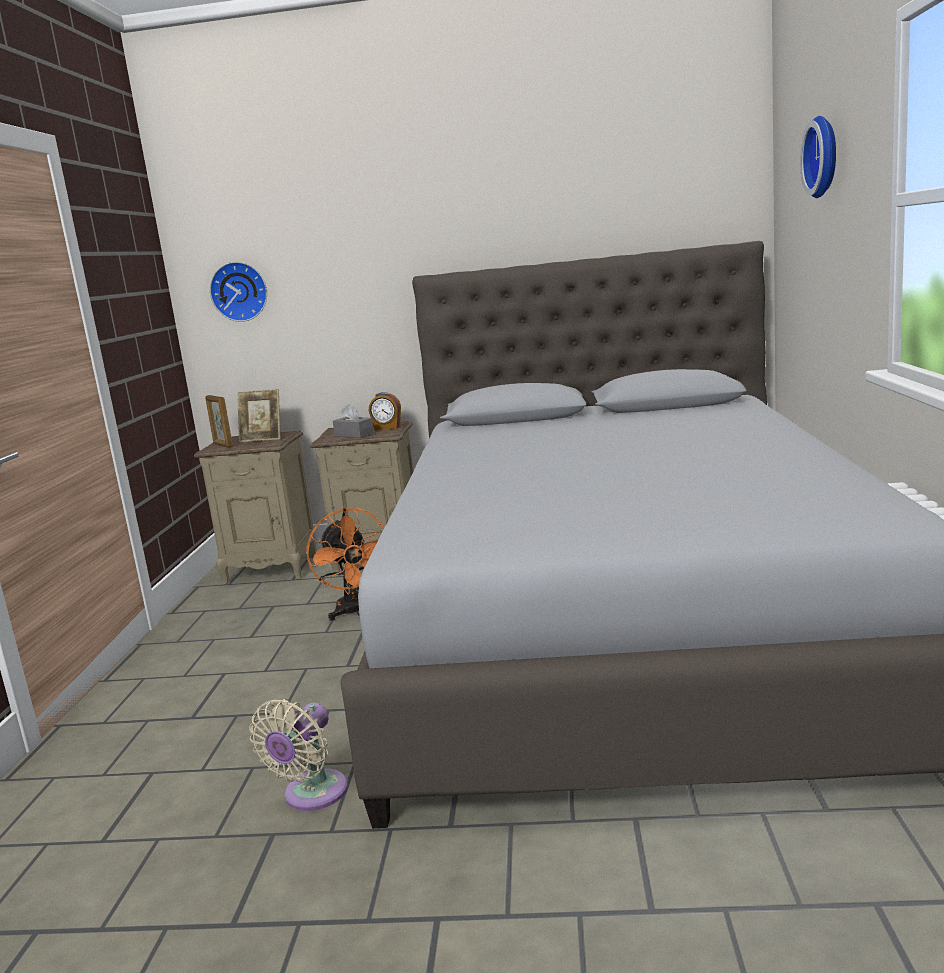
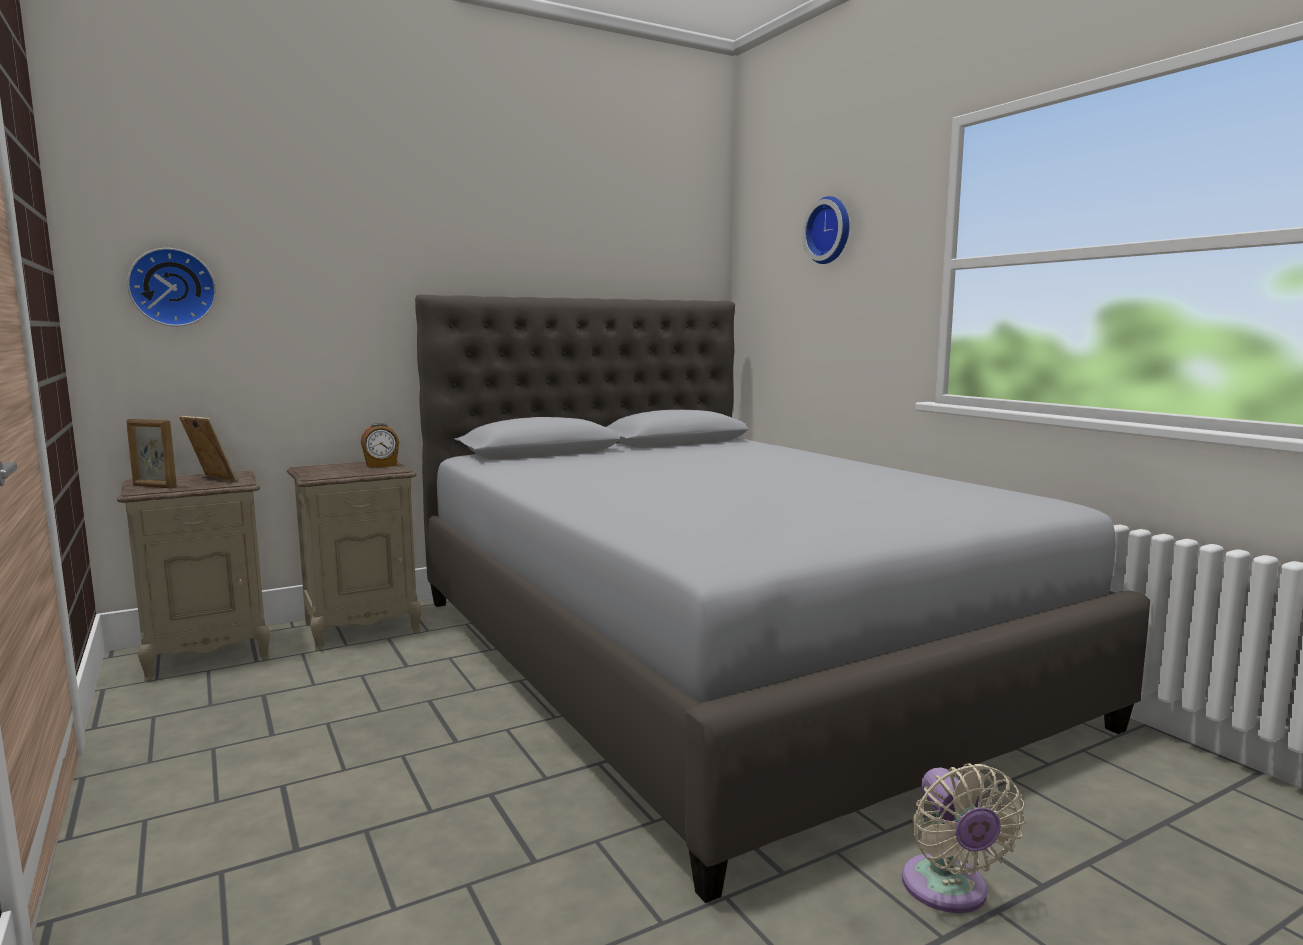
camera: 35 degrees left, 5 degrees down
picture frame [237,389,281,442] -> picture frame turned 120 degrees counterclockwise [179,416,237,481]
beige fan [249,699,348,811] -> beige fan moved to [902,763,1026,913]
orange fan [306,508,384,621] -> none
grey tissue box [333,404,374,438] -> none

